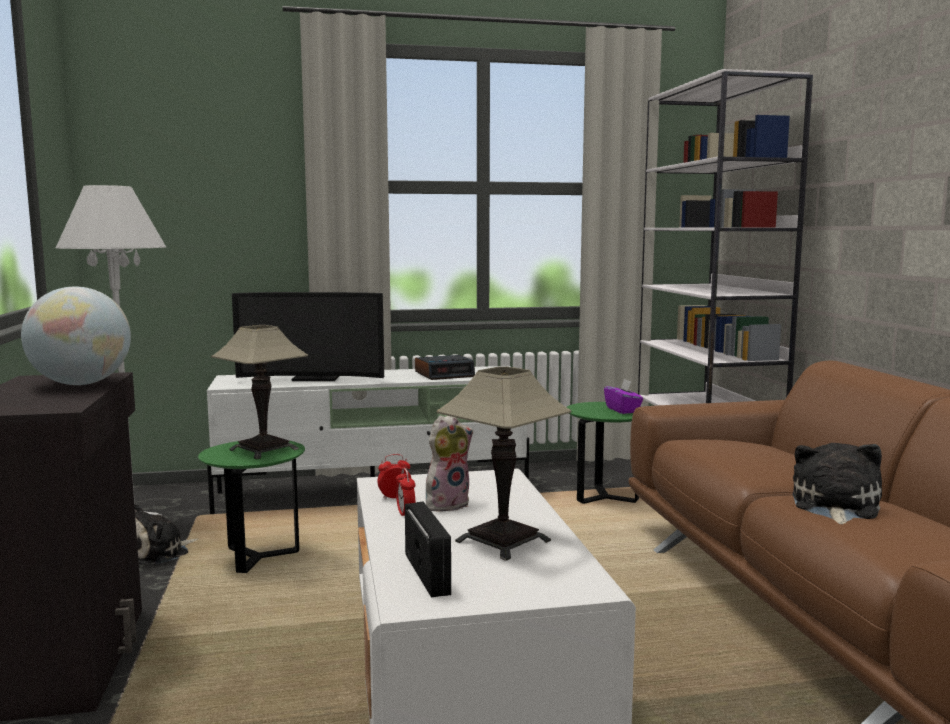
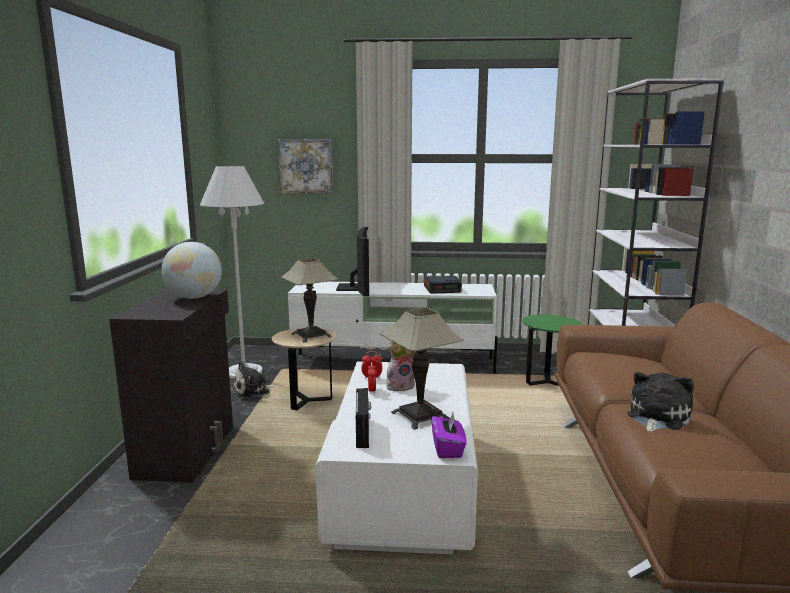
camera: 15 degrees right, 5 degrees up
green side table [198,441,305,573] -> beige side table [272,328,336,410]
television [232,292,384,381] -> television turned 105 degrees counterclockwise [336,227,369,296]
purple tissue box [604,379,643,414] -> purple tissue box moved to [431,413,467,458]
none -> picture [278,139,333,193]

